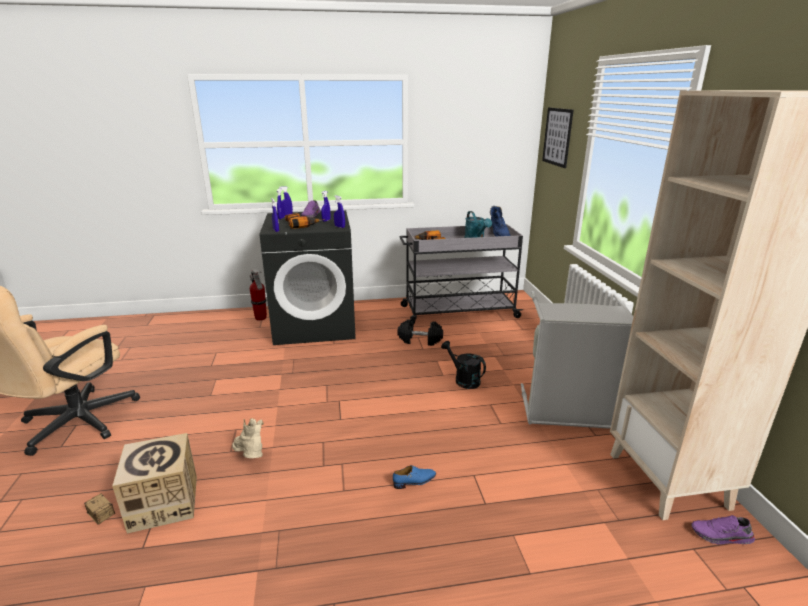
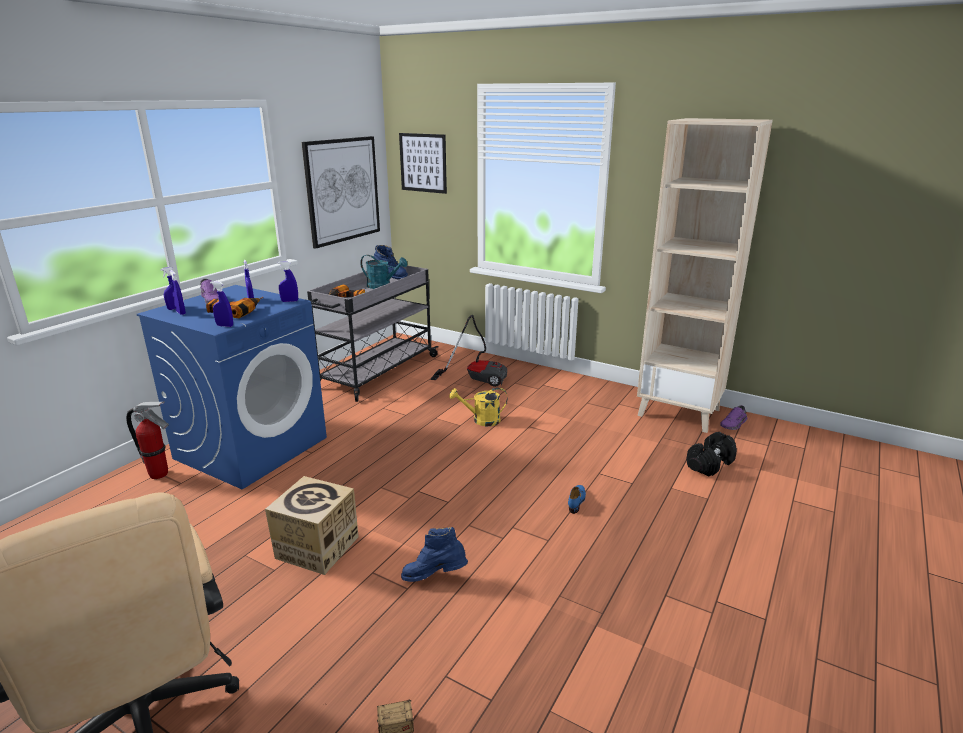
camera: 50 degrees left, 0 degrees up
cardboard box [112,433,197,534] -> cardboard box moved to [265,476,359,575]
beige boot [232,418,264,458] -> blue boot [401,527,468,582]
black washing machine [259,210,356,345] -> blue washing machine [137,285,327,489]
black dumbbell [397,319,443,346] -> black dumbbell moved to [686,432,737,476]
black watering can [441,341,486,389] -> yellow watering can [449,388,507,426]
grey laundry basket [521,291,633,429] -> none
none -> picture [302,136,380,248]
none -> vacuum cleaner [431,315,507,387]

